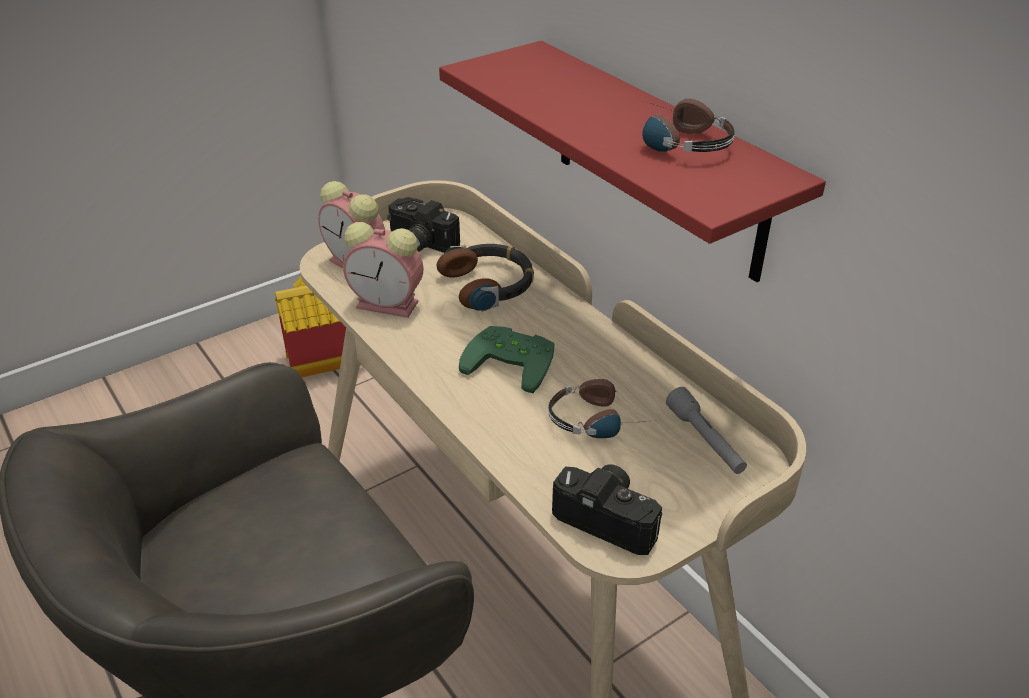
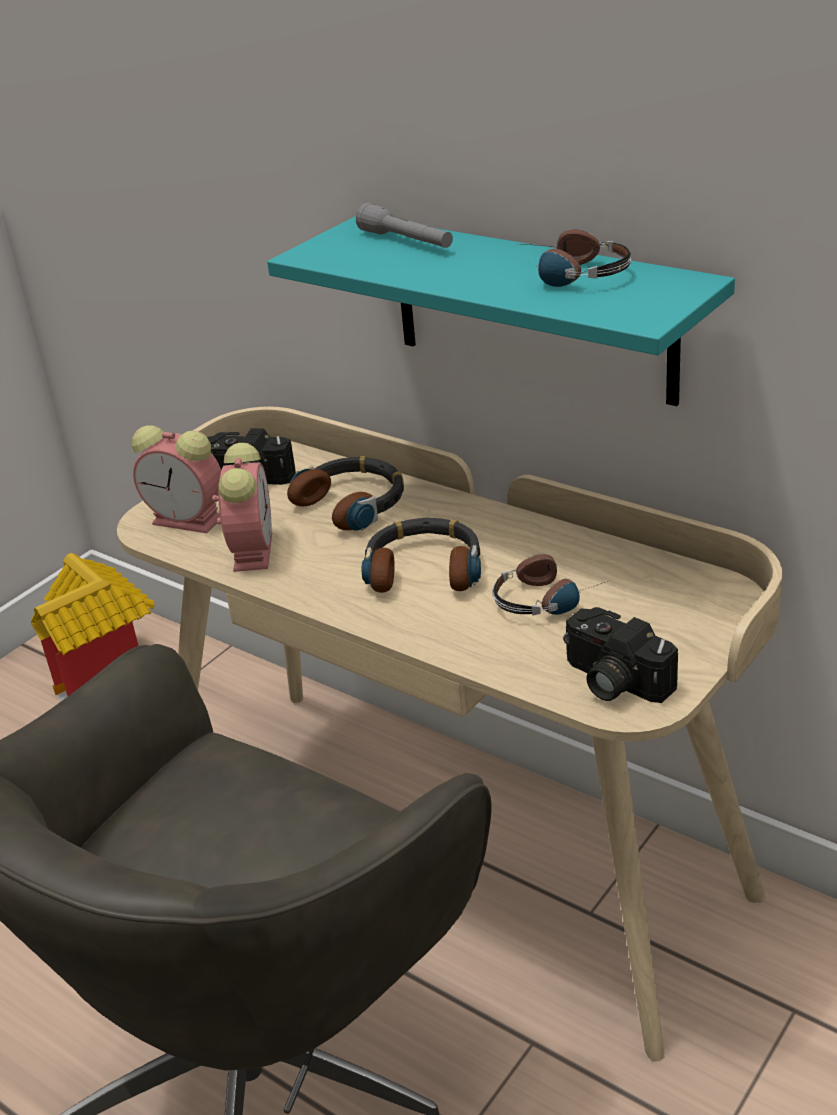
camera: 15 degrees left, 5 degrees down
alarm clock [343,222,424,318] -> alarm clock turned 90 degrees counterclockwise [212,442,272,572]
red shelf [439,41,826,282] -> turquoise shelf [267,216,735,406]
green game controller [459,326,554,393] -> headphones [362,518,481,593]
camera [552,464,662,555] -> camera turned 150 degrees counterclockwise [563,607,678,703]
grey flashlight [666,387,747,474] -> grey flashlight moved to [356,203,453,248]

